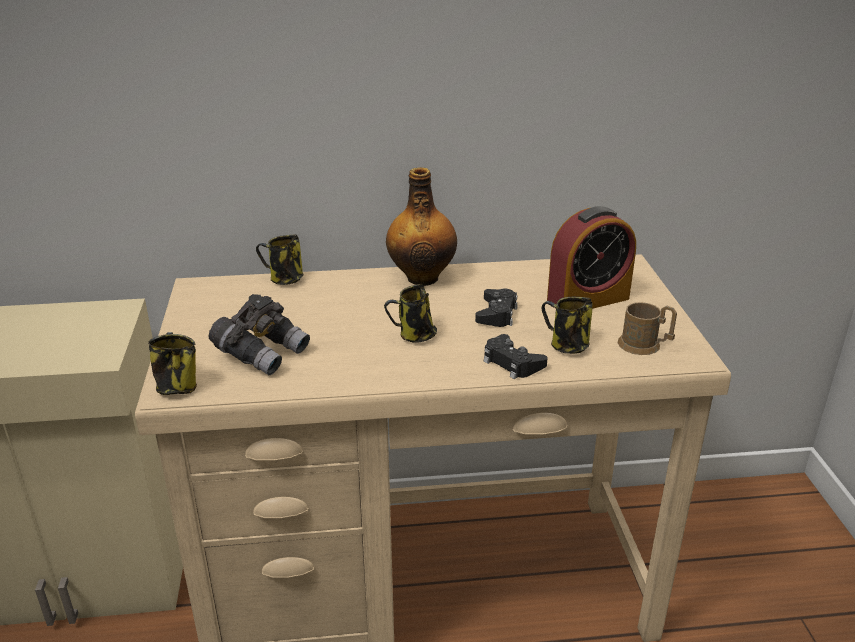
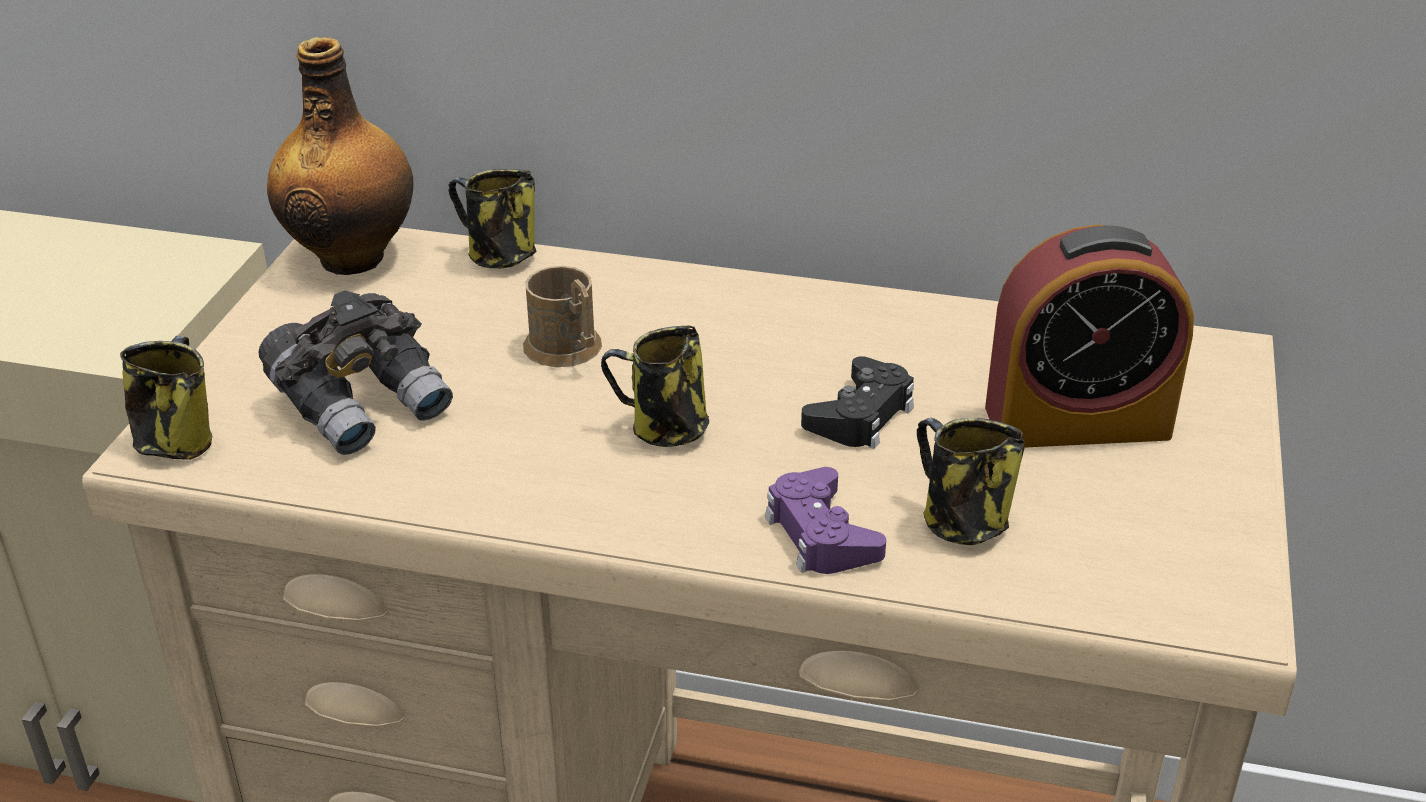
camera: 20 degrees right, 5 degrees up
bottle [386,167,457,286] -> bottle moved to [267,37,413,275]
black game controller [484,334,548,379] -> purple game controller [765,467,886,574]
brown mug [618,302,677,355] -> brown mug moved to [523,266,602,367]

